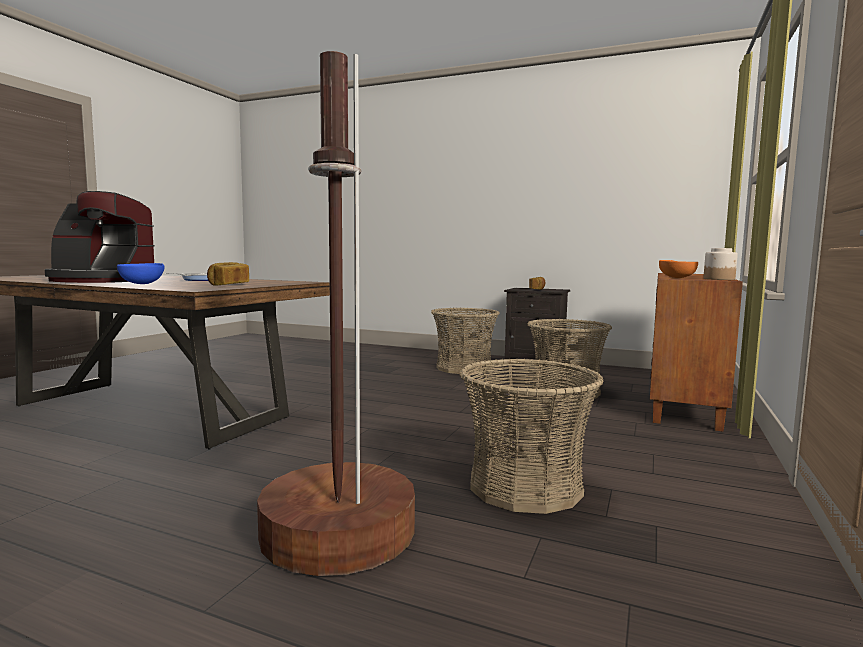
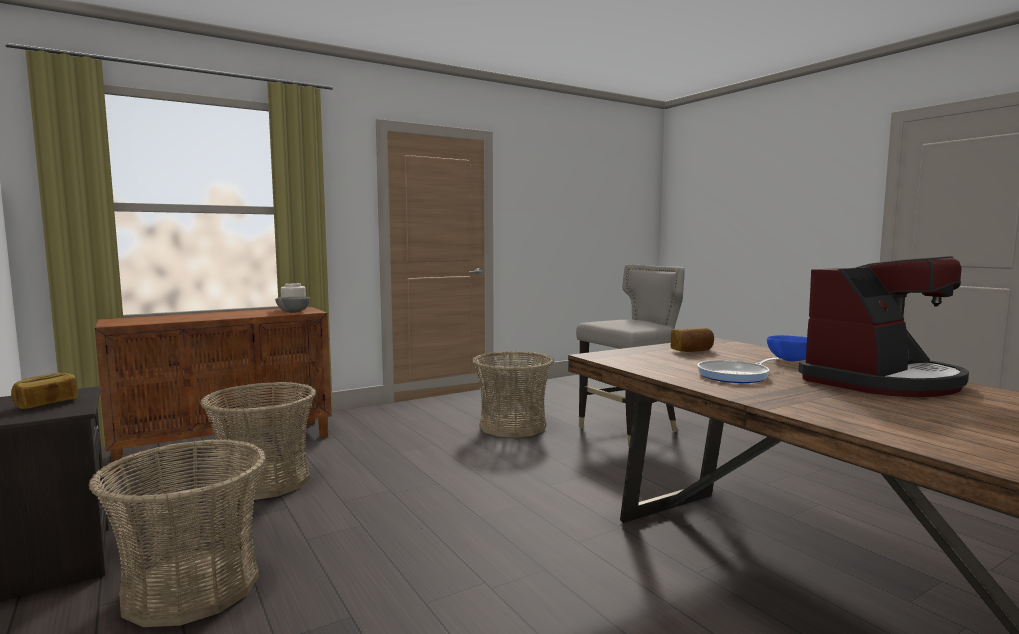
camera: 145 degrees left, 0 degrees up
coffee machine [45,191,155,283] -> coffee machine turned 105 degrees clockwise [798,256,969,397]
brown floor lamp [257,51,415,576] -> grey stool [576,264,685,447]
orange bowl [659,260,698,278] -> grey bowl [275,297,310,313]

